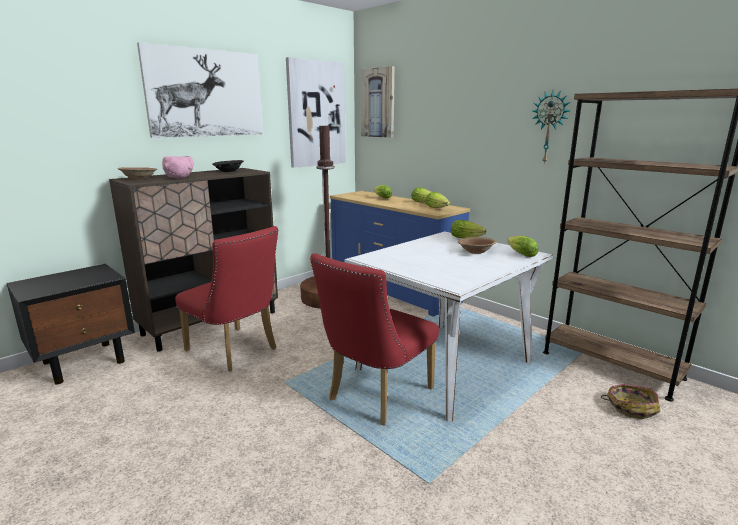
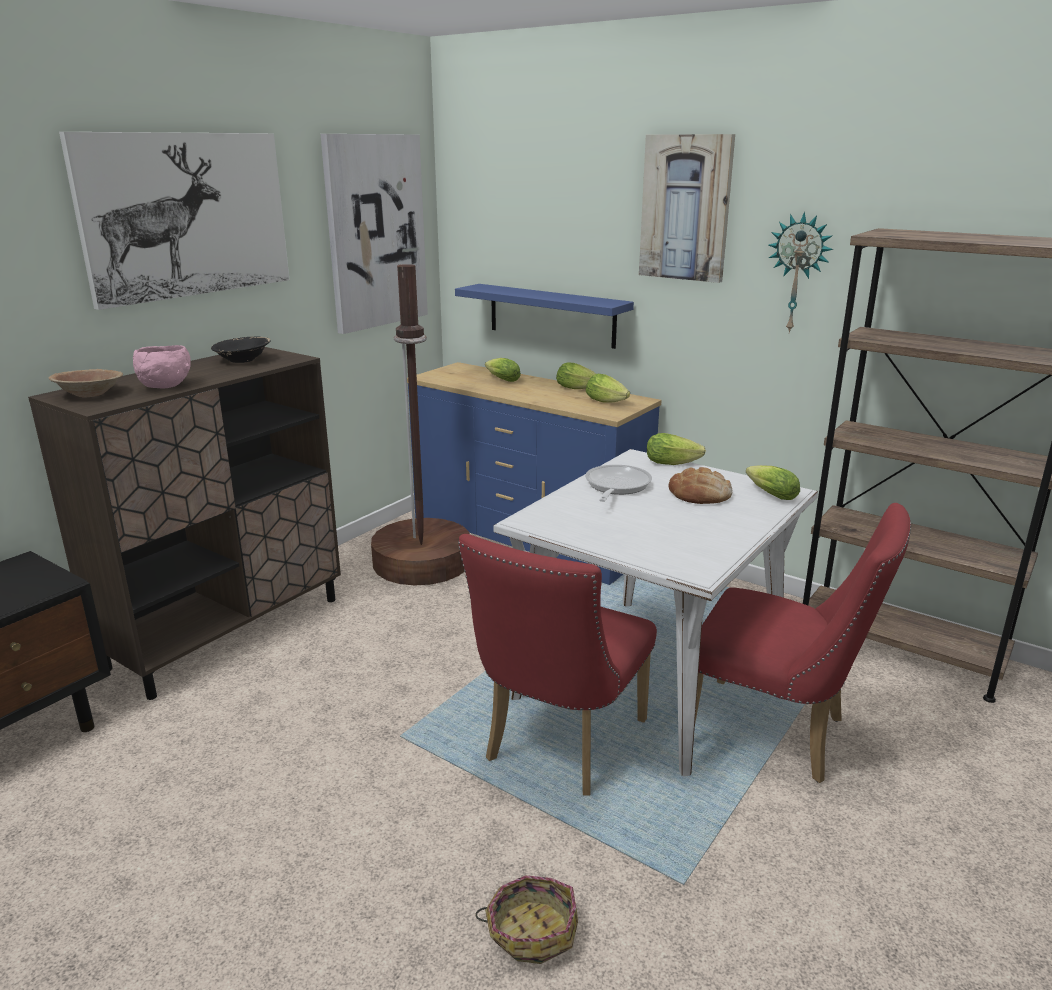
camera: 10 degrees left, 5 degrees up
red chair [175,226,279,371] -> red chair moved to [695,503,911,783]
picture [361,66,395,138] -> picture moved to [639,134,735,283]
brown bowl [458,237,497,254] -> bread [669,467,732,504]
basket [601,384,660,419] -> basket moved to [475,875,578,964]
none -> blue shelf [455,284,634,349]
none -> frying pan [585,465,652,502]

